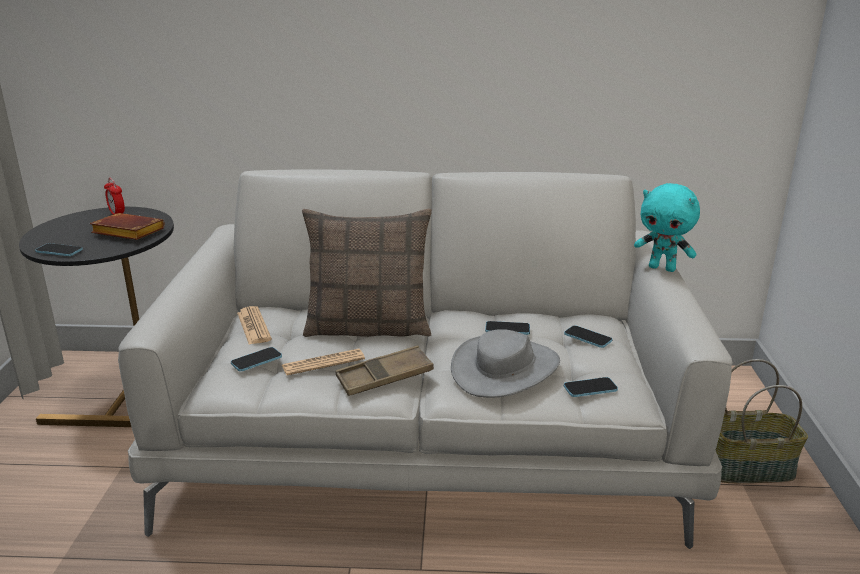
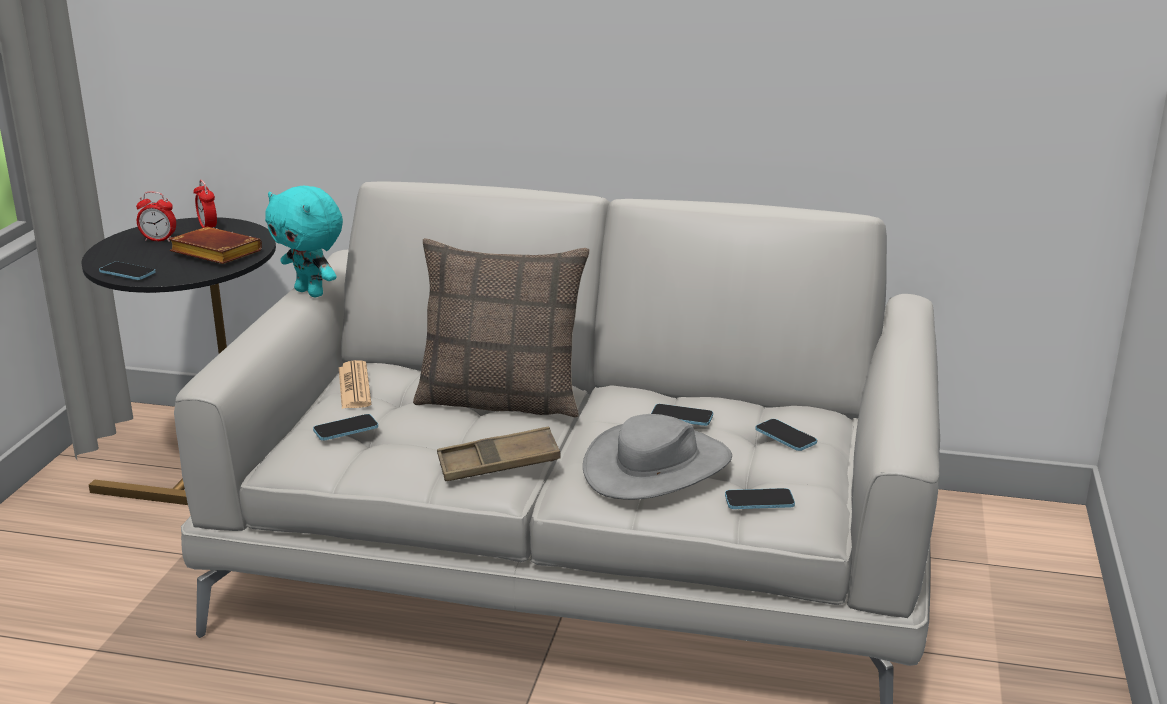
camera: 10 degrees right, 0 degrees up
newspaper [282,349,365,376] -> none
turquoise plush toy [634,183,700,272] -> turquoise plush toy moved to [265,186,343,297]
basket [716,359,808,483] -> none
none -> alarm clock [136,191,176,242]

